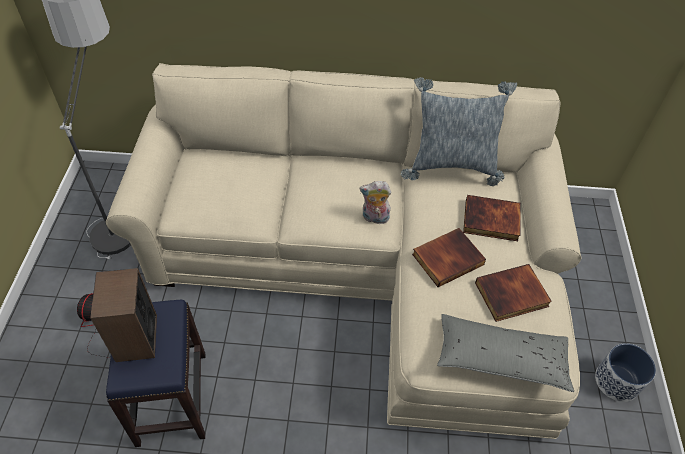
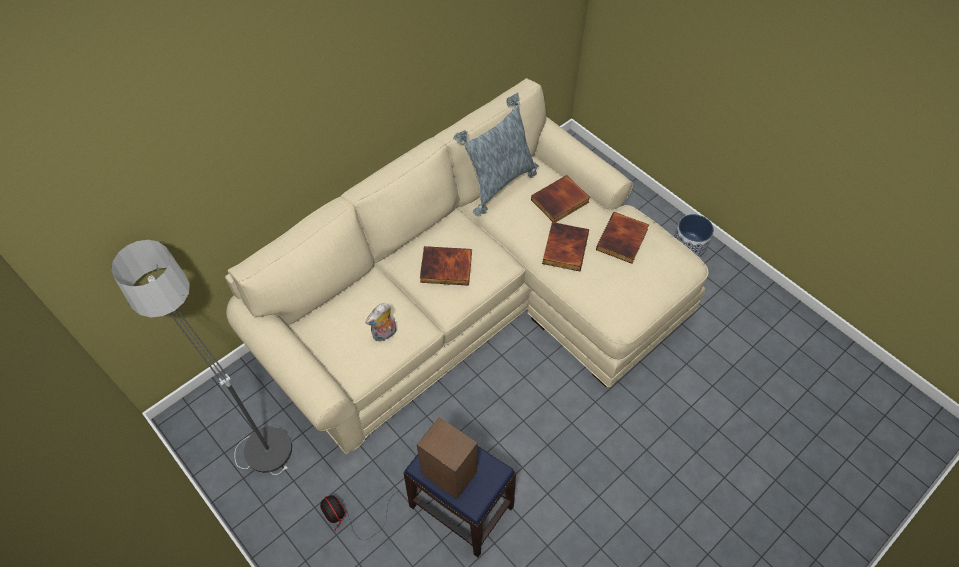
camera: 45 degrees left, 5 degrees up
plush toy [359,181,391,224] -> plush toy moved to [365,303,397,341]
grey pillow [437,314,574,392] -> none
none -> book [420,246,472,286]

